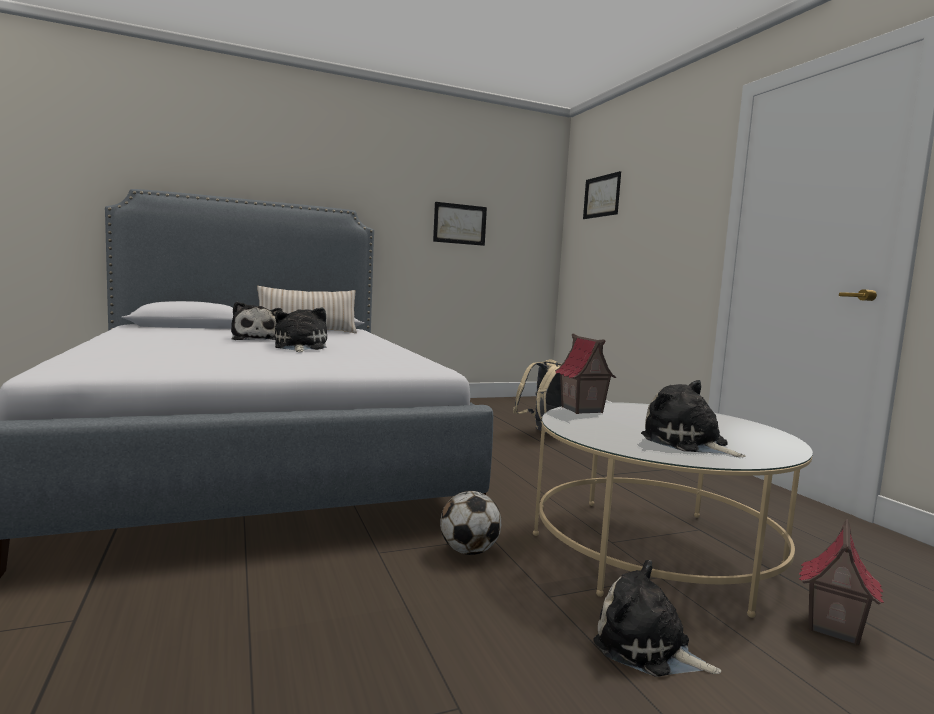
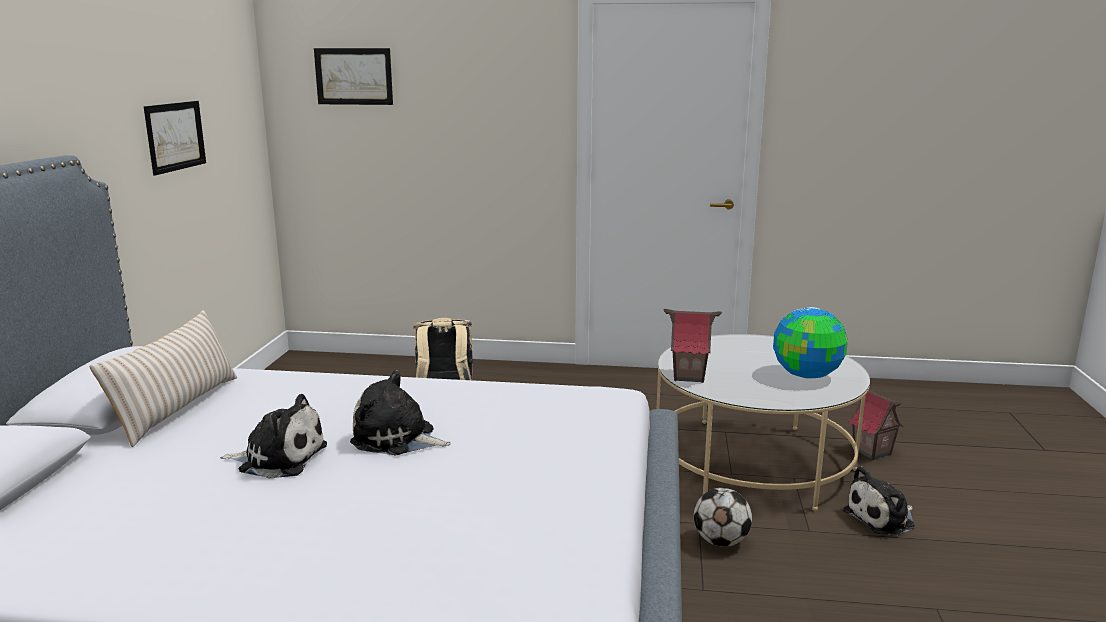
camera: 60 degrees left, 10 degrees up
plush toy [641,380,746,457] -> globe [773,307,848,379]

